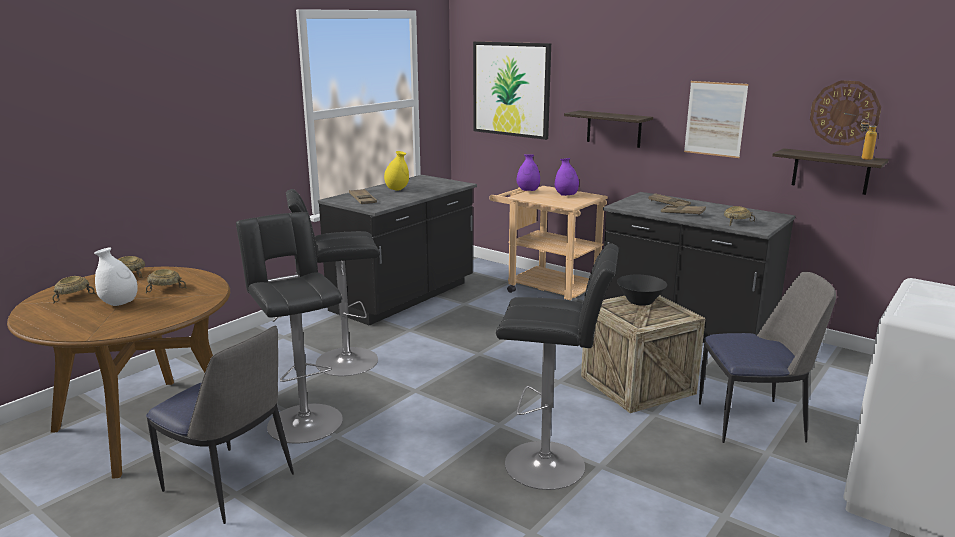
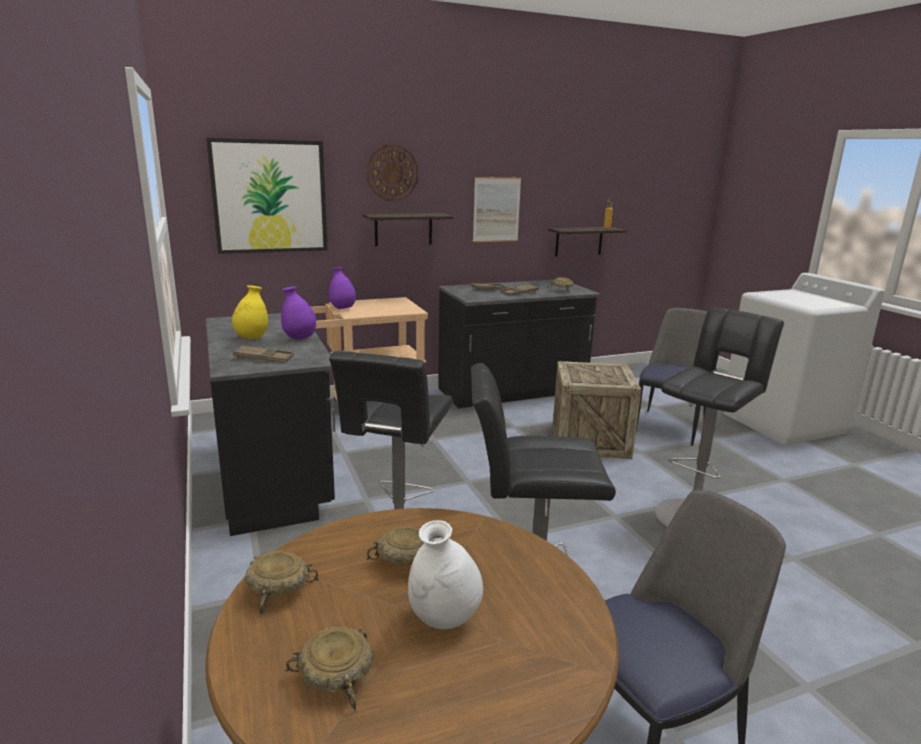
camera: 60 degrees left, 0 degrees up
purple vase [555,158,579,196] -> purple vase moved to [281,286,316,340]
black bowl [617,274,667,306] -> none
wall clock [810,80,881,146] -> wall clock moved to [366,145,419,201]

